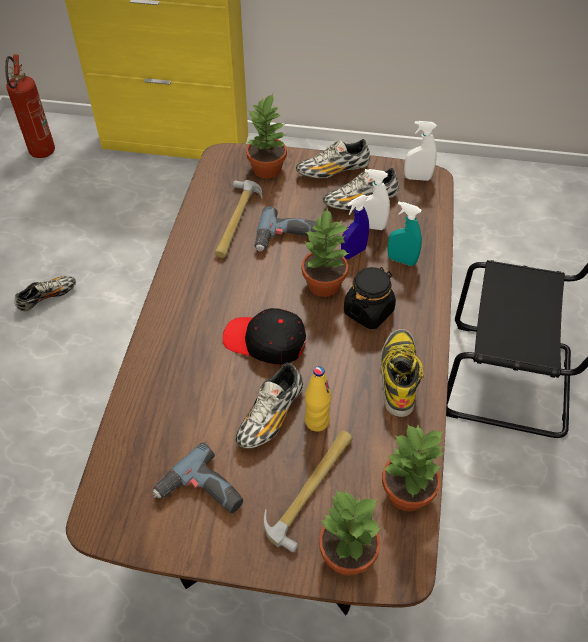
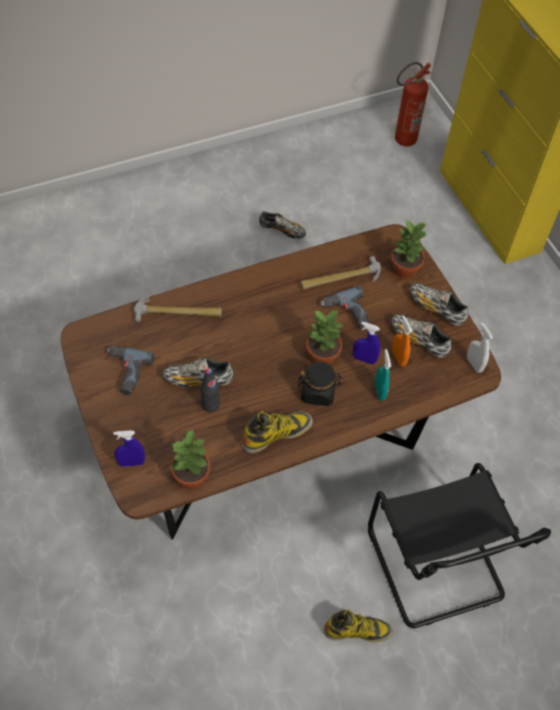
camera: 55 degrees right, 5 degrees up
black cap [223,308,306,365] -> none
hammer [264,430,353,552] -> hammer moved to [134,296,222,322]
yellow bottle [305,366,331,432] -> black bottle [201,368,220,412]
potted plant [319,490,381,576] -> blue spray bottle [113,431,145,467]
white spray bottle [364,169,390,230] -> orange spray bottle [392,316,412,367]
none -> boot [324,610,393,642]

